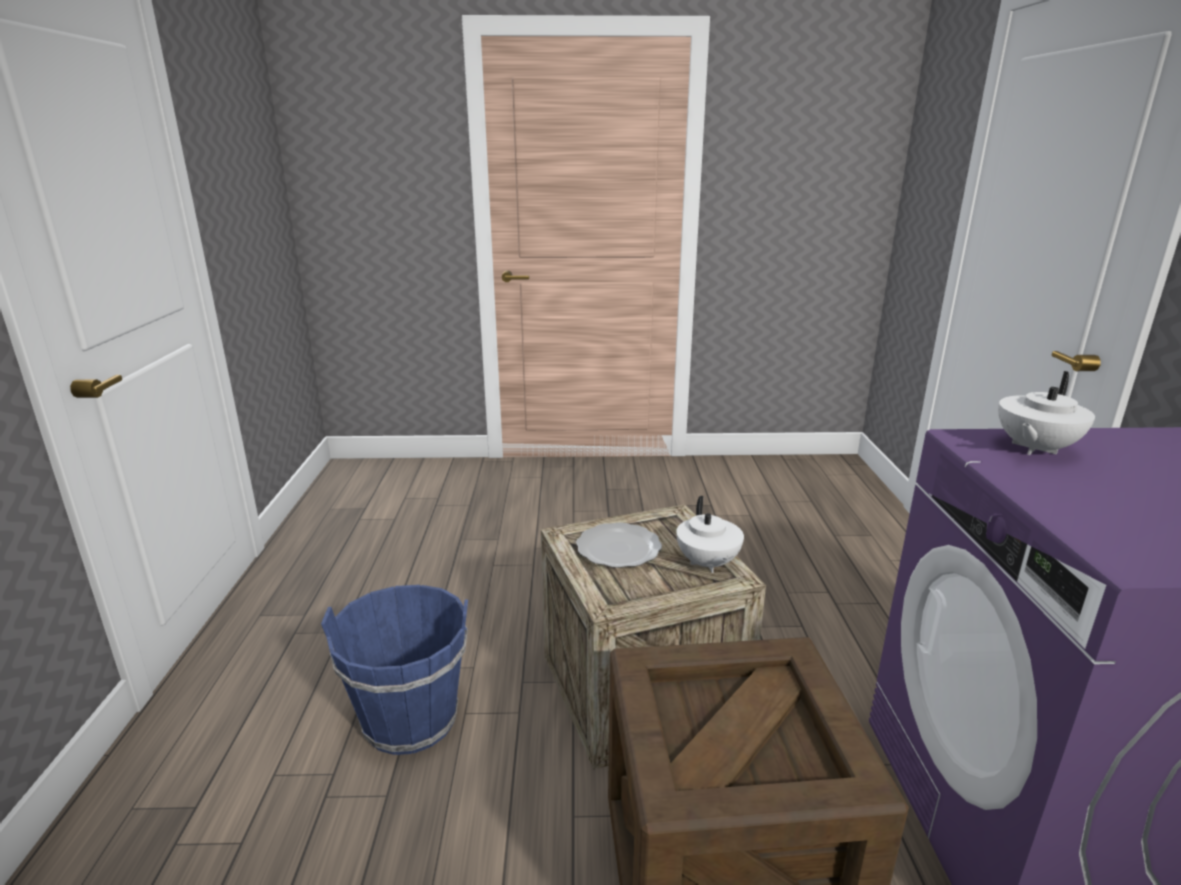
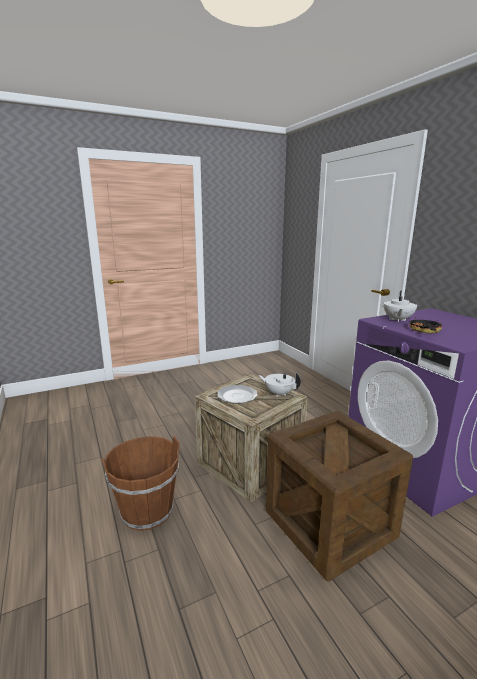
camera: 25 degrees left, 5 degrees down
blue bucket [321,585,468,755] -> brown bucket [101,436,180,531]
white teapot [676,496,744,573] -> white teapot turned 150 degrees clockwise [258,373,301,397]
none -> frying pan [409,317,442,334]

